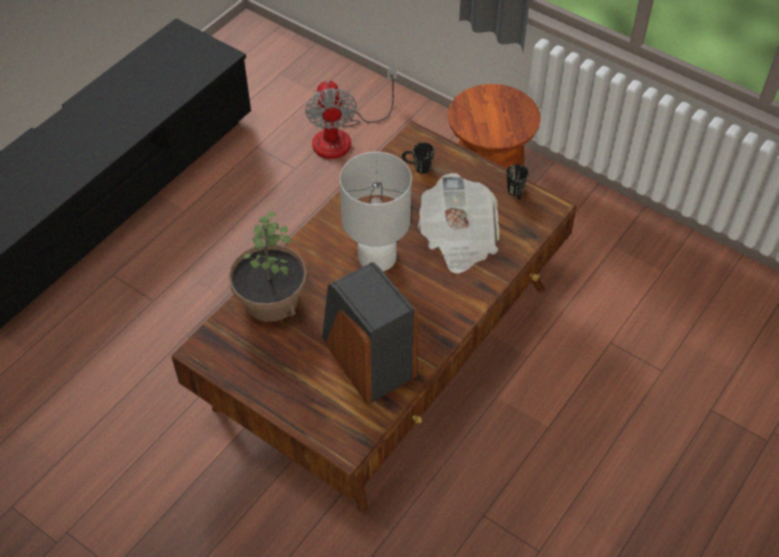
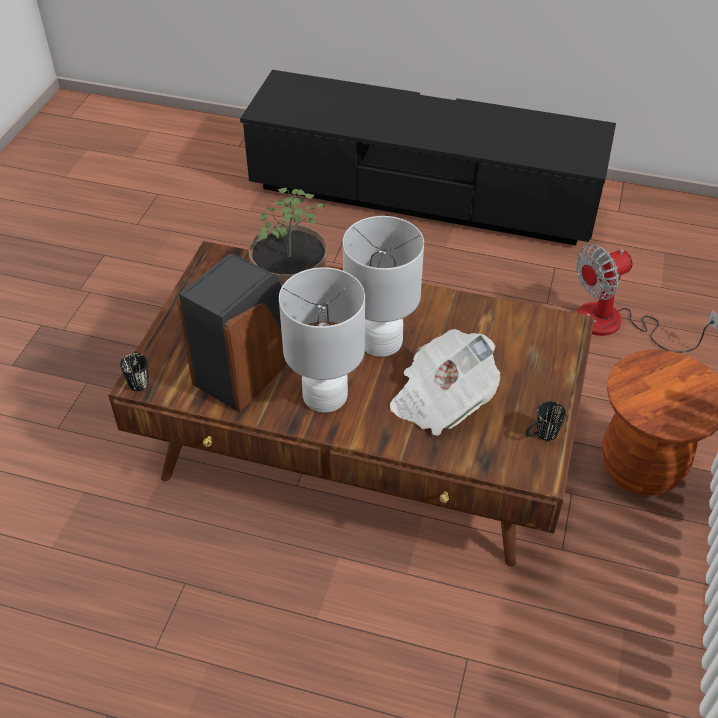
camera: 70 degrees right, 5 degrees down
black mug [402,142,434,174] -> black mug moved to [120,351,149,391]
none -> grey table lamp [279,267,365,412]

